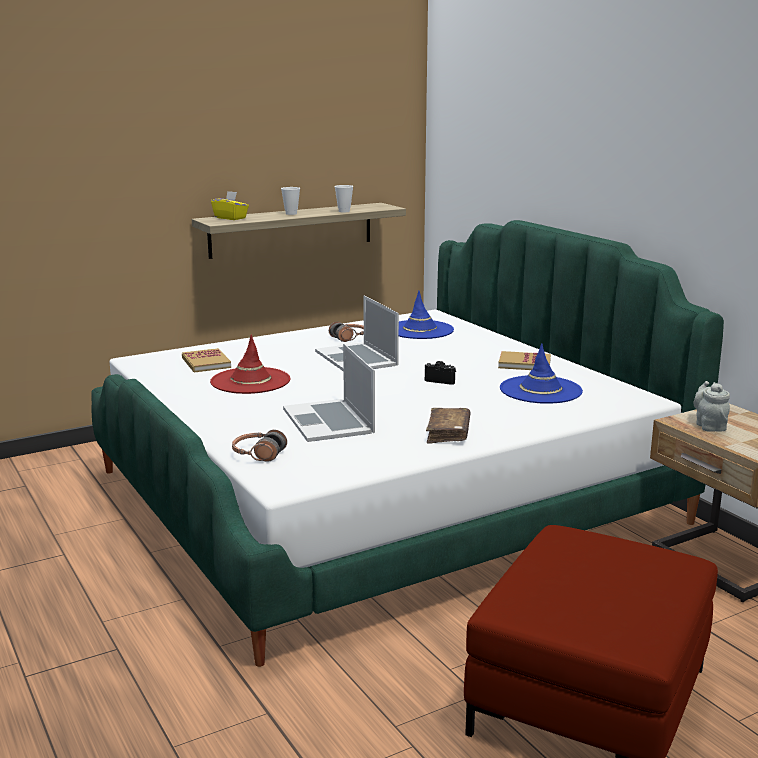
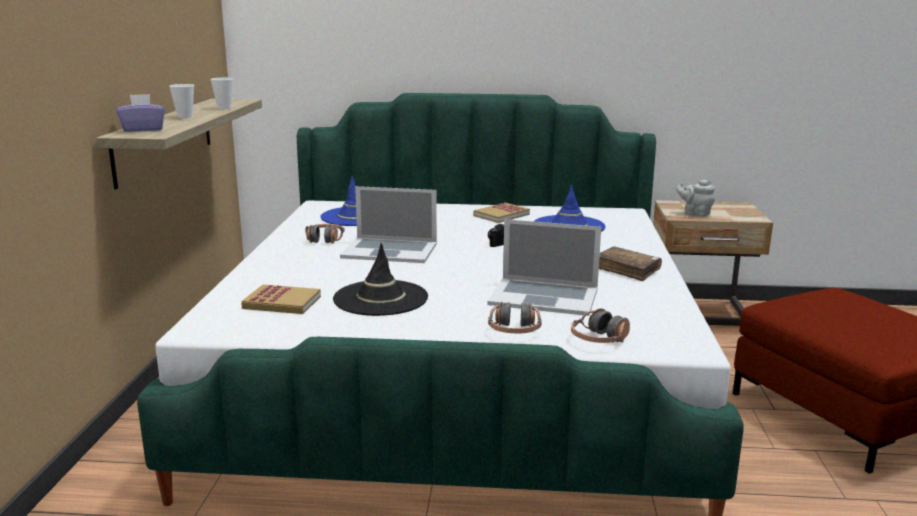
camera: 55 degrees left, 0 degrees up
red hat [210,335,290,394] -> black hat [333,243,428,316]
yellow tissue box [211,191,249,220] -> purple tissue box [116,94,165,132]
none -> headphones [488,302,542,334]

